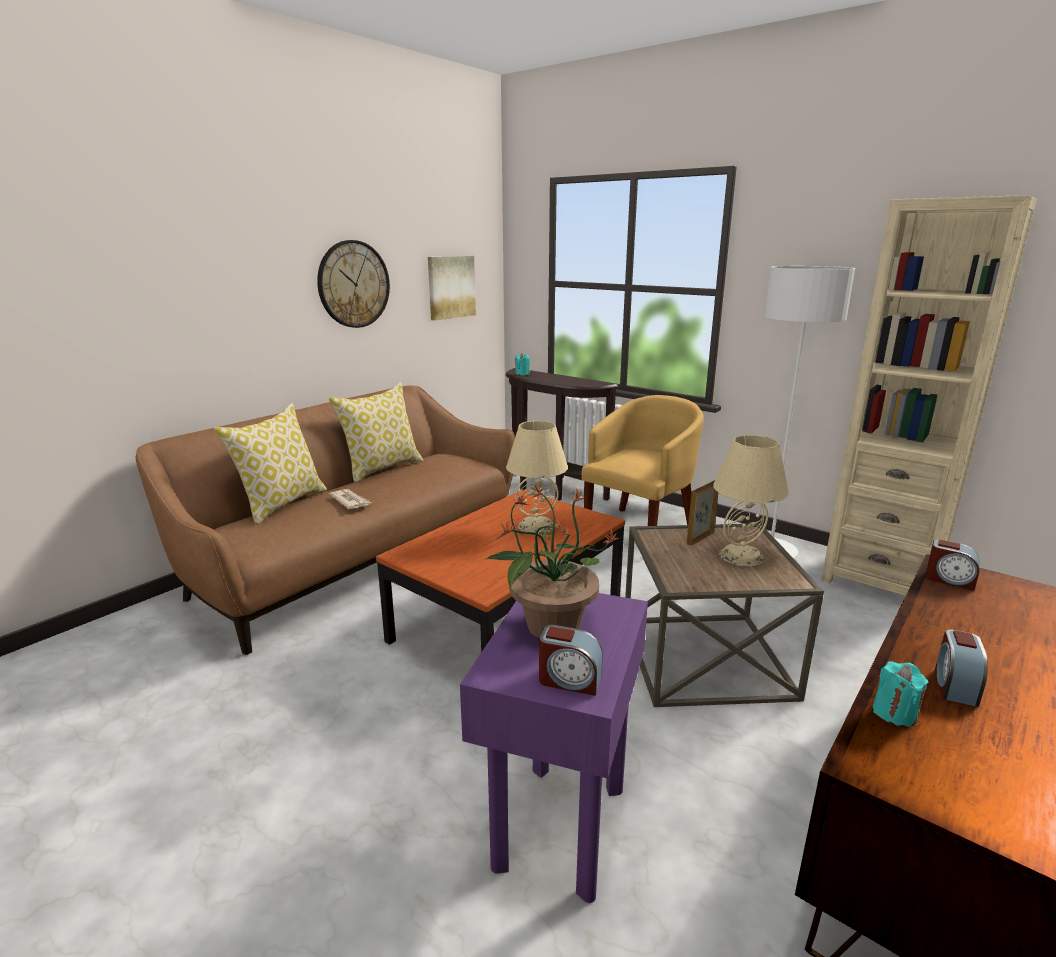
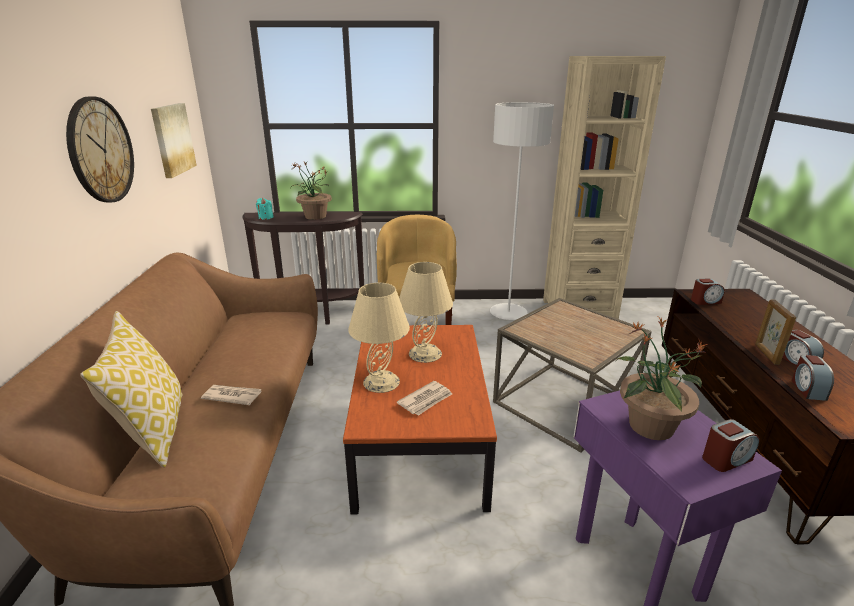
camera: 40 degrees left, 5 degrees up
pillow [329,383,423,483] -> none
picture frame [687,480,718,546] -> picture frame moved to [755,299,796,365]
beige table lamp [713,435,789,567] -> beige table lamp moved to [348,283,410,393]
turquoise candle [873,661,929,727] -> alarm clock [792,355,834,401]
none -> potted plant [291,161,332,220]
none -> newspaper [397,381,452,416]

